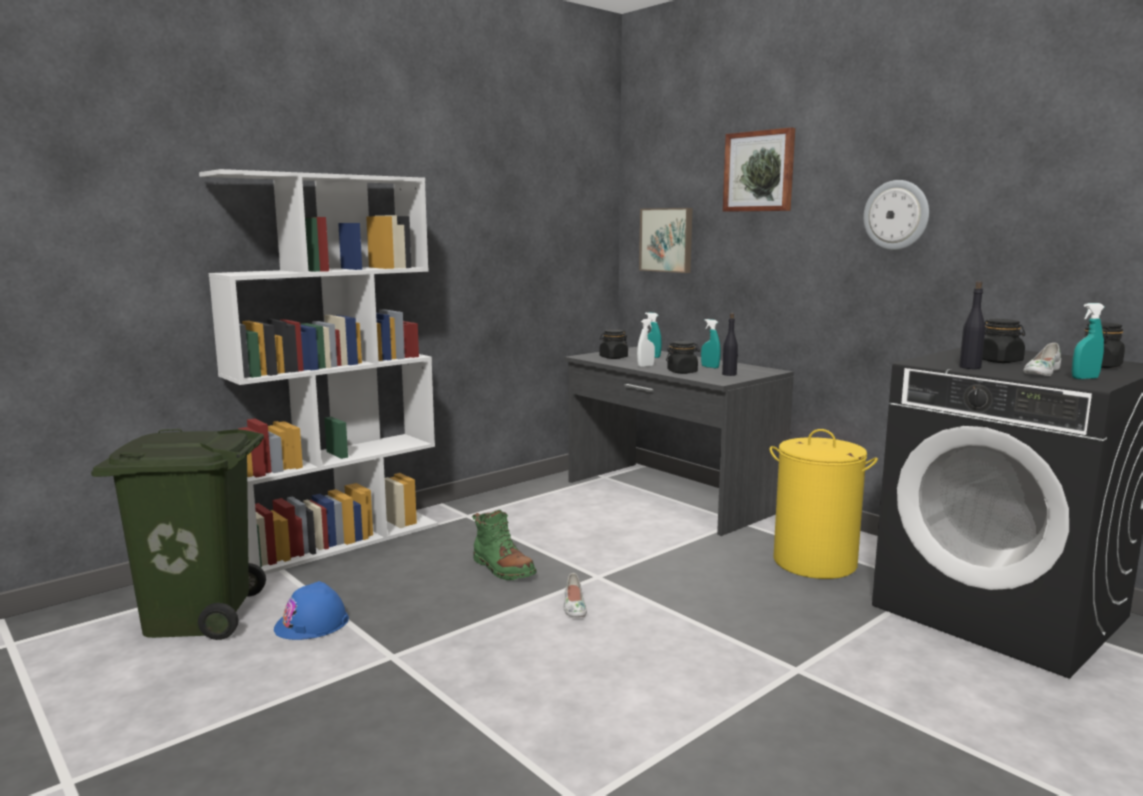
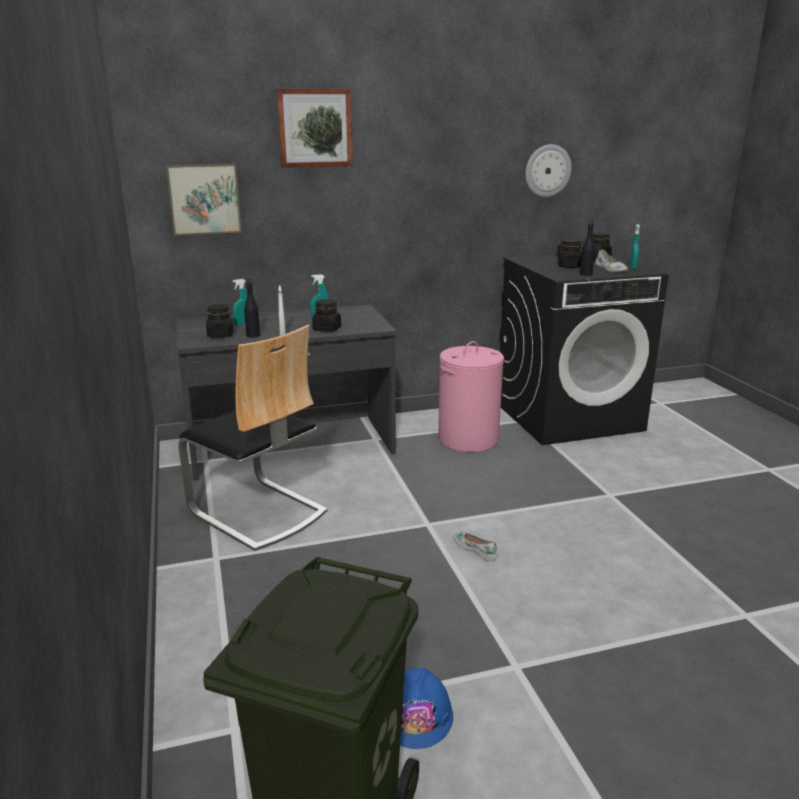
camera: 65 degrees left, 10 degrees up
white bookcase [199,169,438,575] -> none
green boot [472,510,537,580] -> none
white shoe [563,573,587,617] -> white shoe turned 150 degrees counterclockwise [453,531,498,561]
black bottle [722,313,738,376] -> black bottle moved to [244,277,260,338]
yellow laundry basket [769,429,878,579] -> pink laundry basket [438,341,504,452]
wall clock [863,180,929,250] -> wall clock moved to [525,144,572,197]
none -> chair [178,325,327,551]

